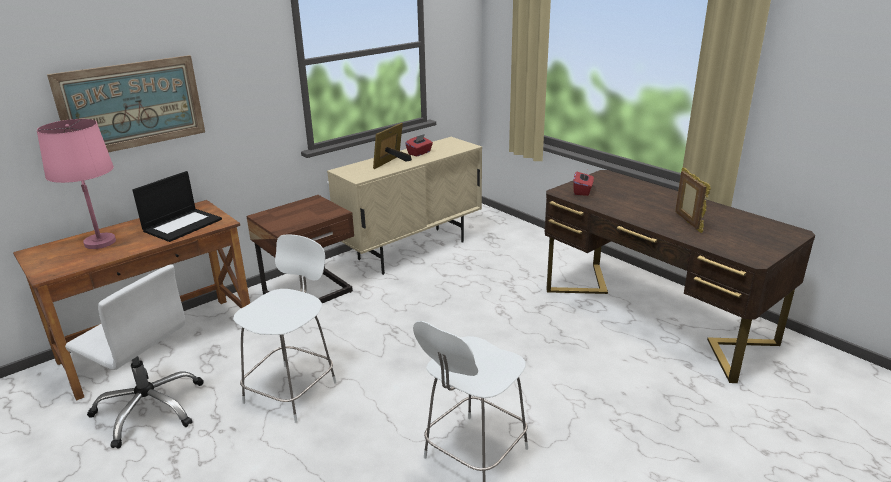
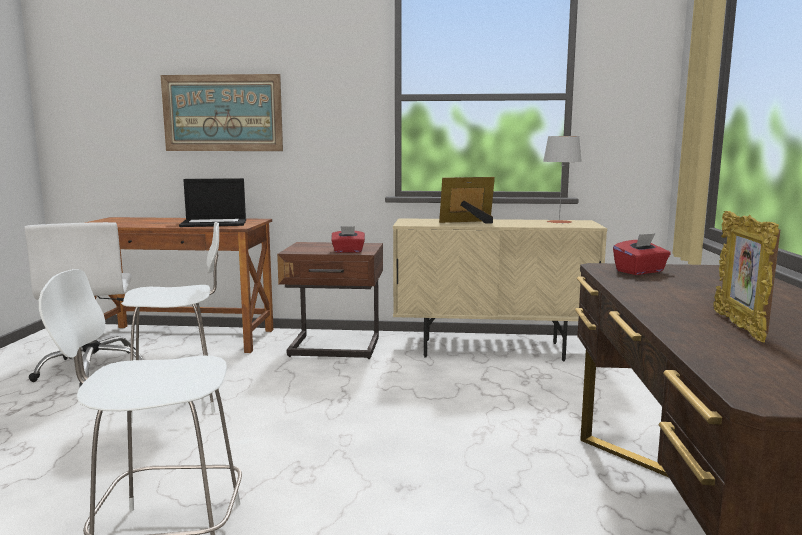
camera: 45 degrees right, 15 degrees down
pink table lamp [37,119,116,249] -> none
red tissue box [405,134,433,156] -> red tissue box moved to [331,226,365,253]
picture frame [675,167,711,233] -> picture frame turned 150 degrees clockwise [714,211,781,343]
none -> grey table lamp [543,136,582,224]

